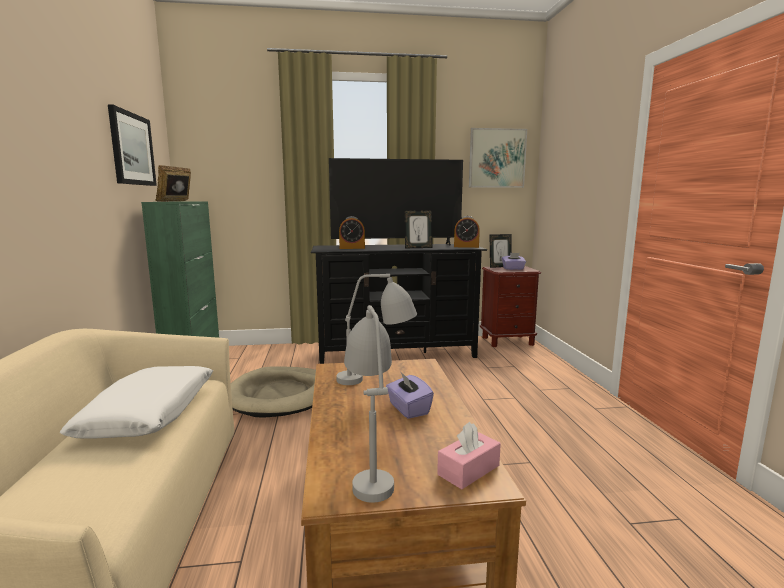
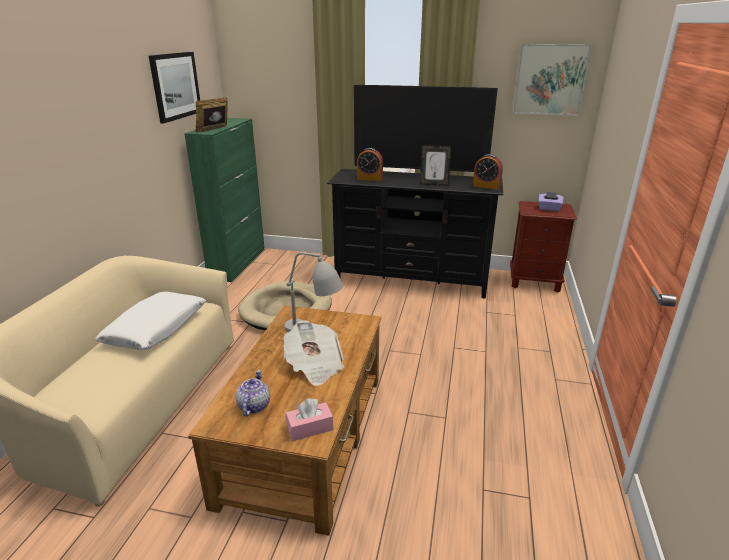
camera: 20 degrees right, 15 degrees up
grey table lamp [344,305,394,503] -> teapot [236,370,270,417]
purple tissue box [386,372,434,419] -> newspaper [283,320,344,386]
picture frame [490,234,512,268] -> none

